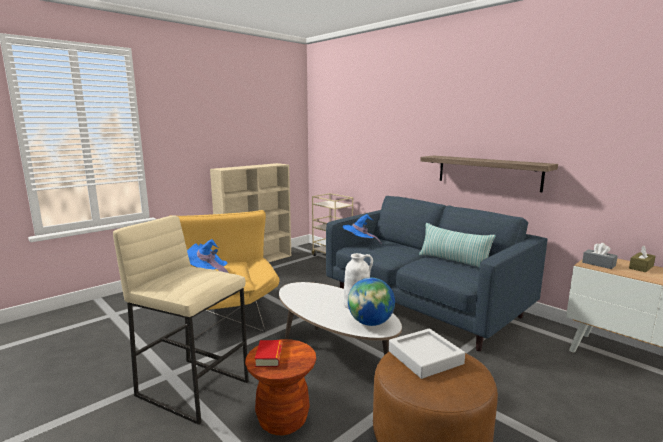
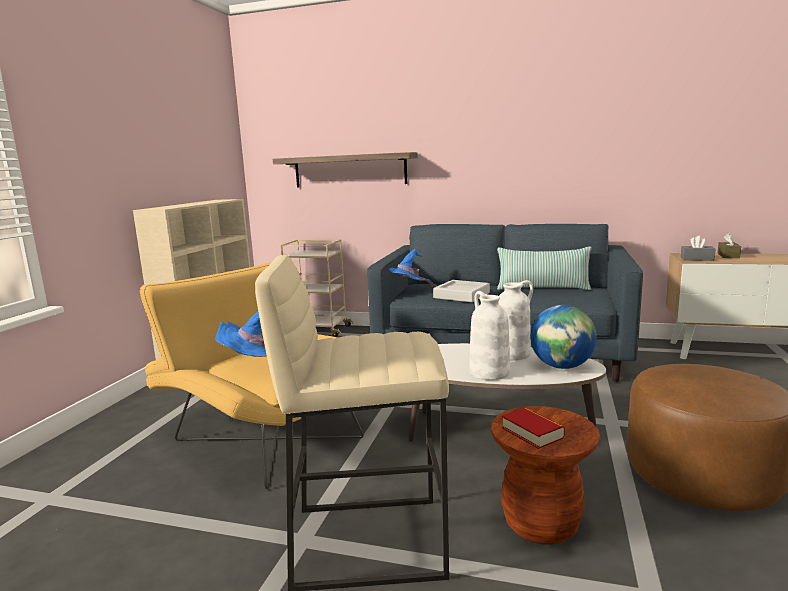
camera: 30 degrees left, 0 degrees up
grey tray [388,328,465,379] -> grey tray moved to [433,280,490,302]
shelf [420,156,558,192] -> shelf moved to [273,152,418,187]
none -> white vase [470,291,510,380]

